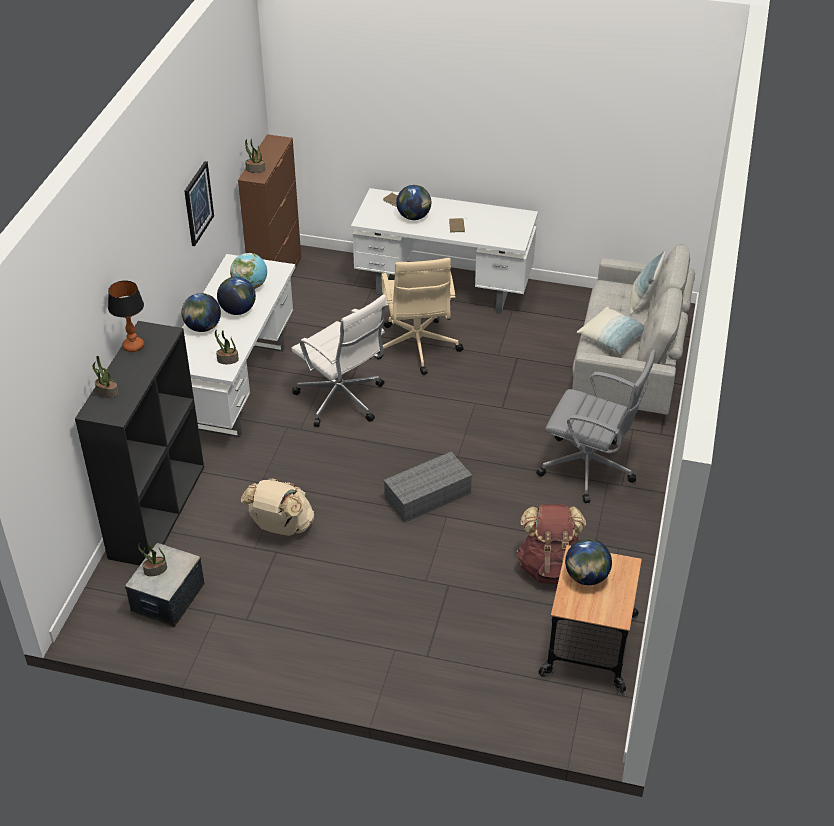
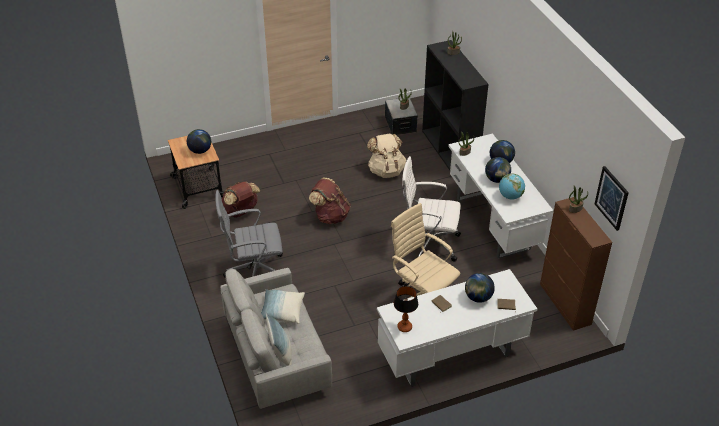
camera: 145 degrees right, 0 degrees up
table lamp [108,280,144,352] -> table lamp moved to [394,286,418,332]
picture [184,161,214,246] -> picture moved to [595,166,629,231]
grey storage box [383,452,472,523] -> brown backpack [309,178,351,224]

